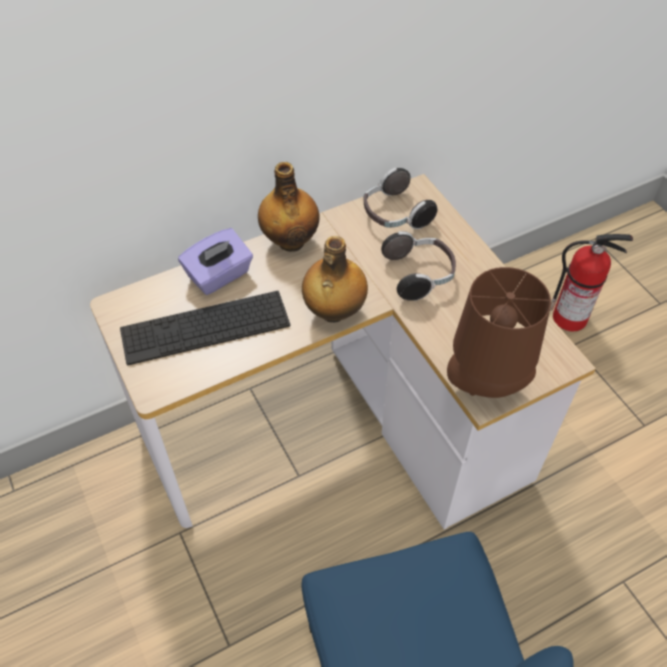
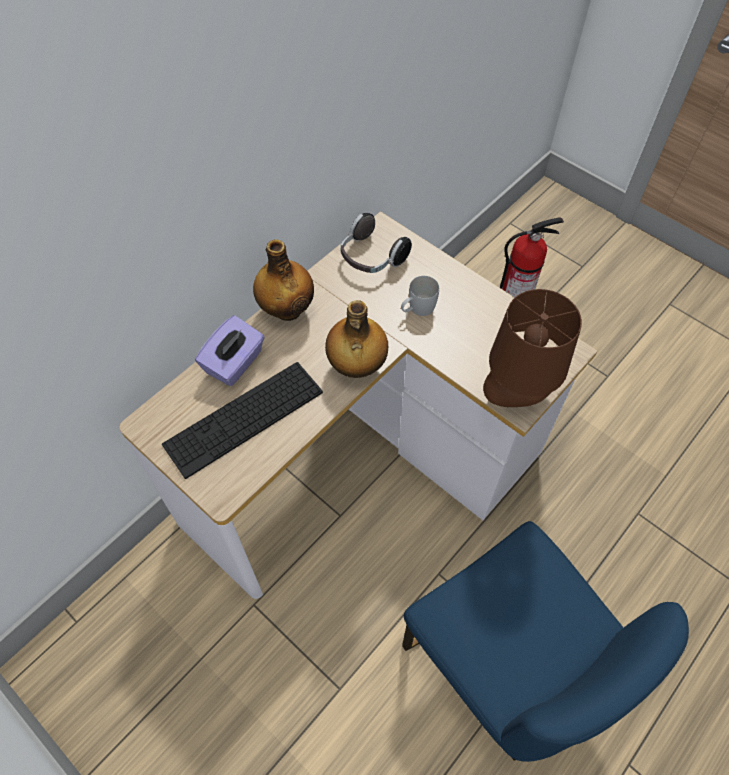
camera: 20 degrees left, 5 degrees up
headphones [381,231,456,301] -> white mug [401,276,439,316]

